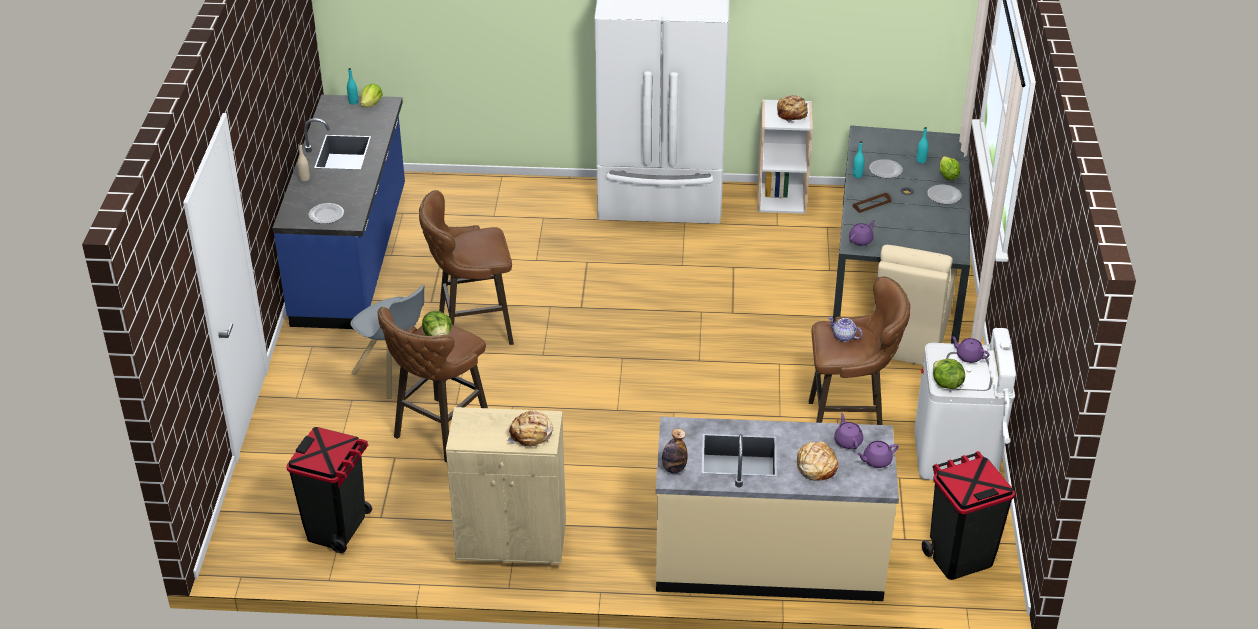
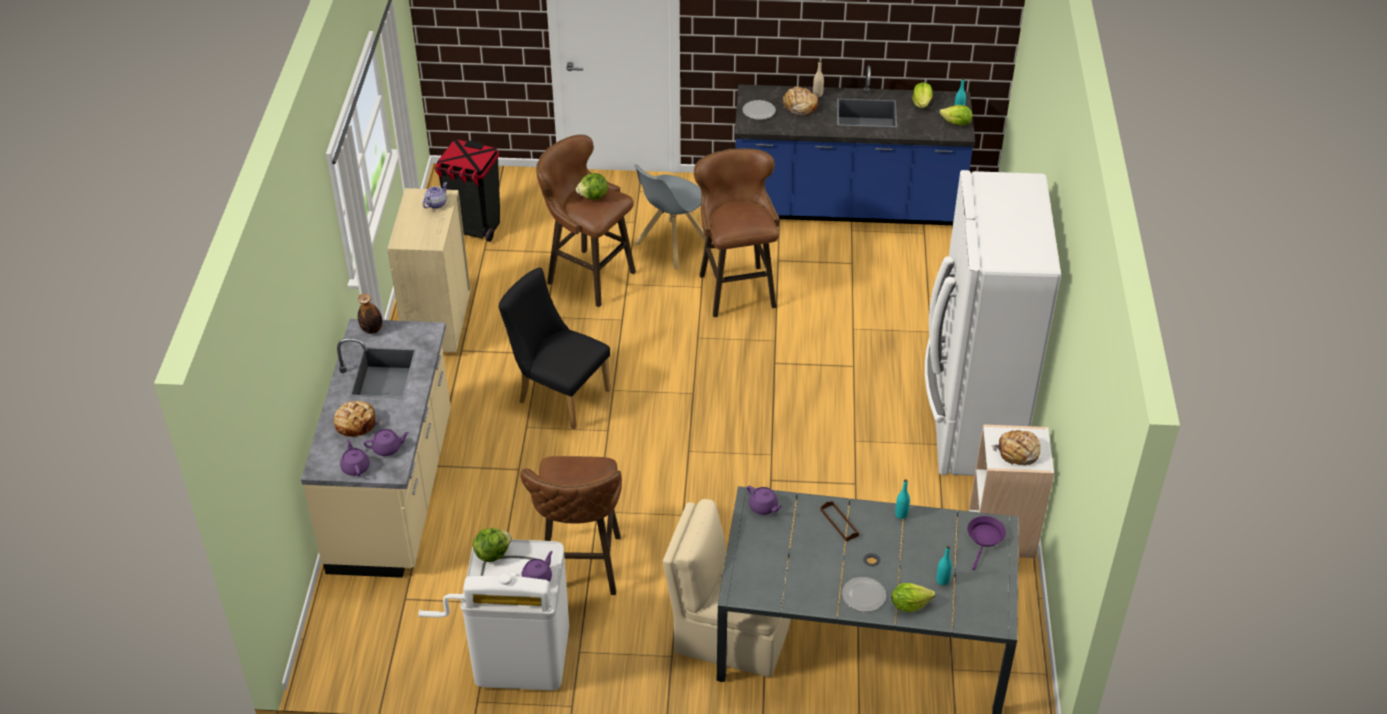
camera: 90 degrees right, 5 degrees up
bread [506,410,553,447] -> bread moved to [783,86,818,115]
teapot [828,317,863,342] -> teapot moved to [423,182,447,209]
plate [869,159,903,178] -> none
black trash can [922,451,1015,580] -> none
none -> black chair [499,268,611,430]
none -> lettuce [912,82,933,108]
none -> purple frying pan [967,516,1006,570]

